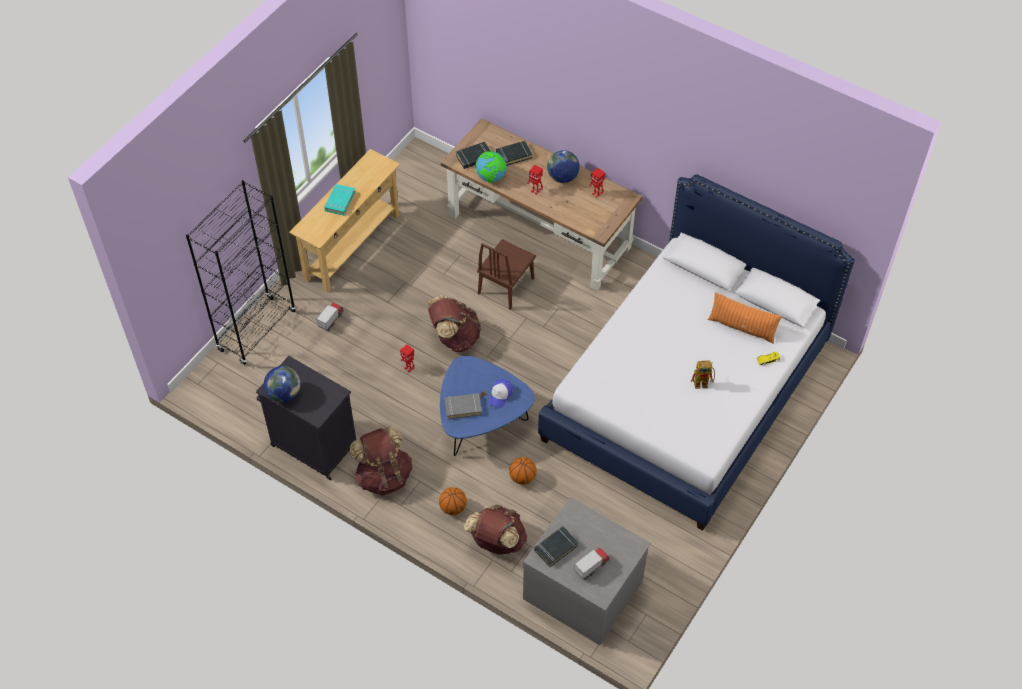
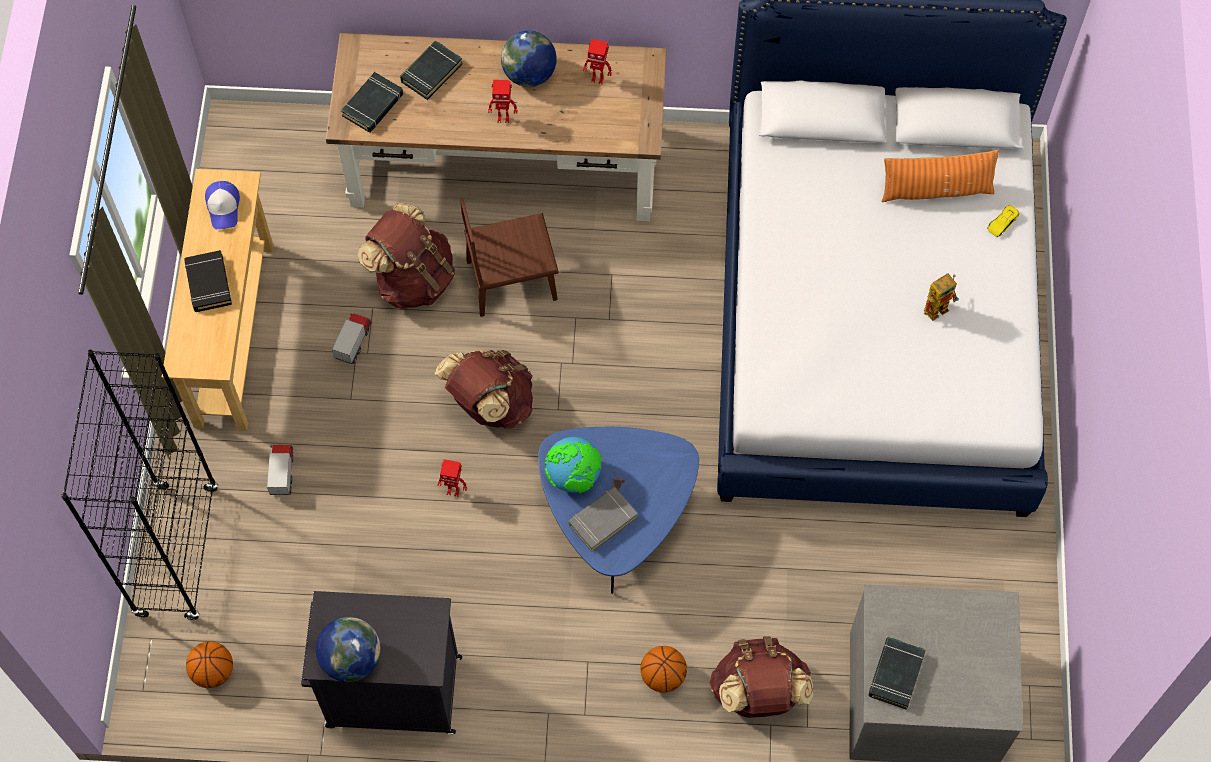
camera: 30 degrees left, 10 degrees up
turquoise book [324,184,355,216] -> black book [184,250,232,312]
brown backpack [350,427,412,496] -> brown backpack moved to [358,203,455,310]
globe [475,151,507,183] -> globe moved to [545,437,602,493]
brown chair [477,239,536,310] -> brown chair turned 75 degrees clockwise [460,198,559,317]
cap [489,379,513,408] -> cap moved to [205,181,240,229]
basketball [509,457,537,485] -> basketball moved to [186,641,233,688]
toy truck [574,547,610,580] -> toy truck moved to [332,314,372,364]

